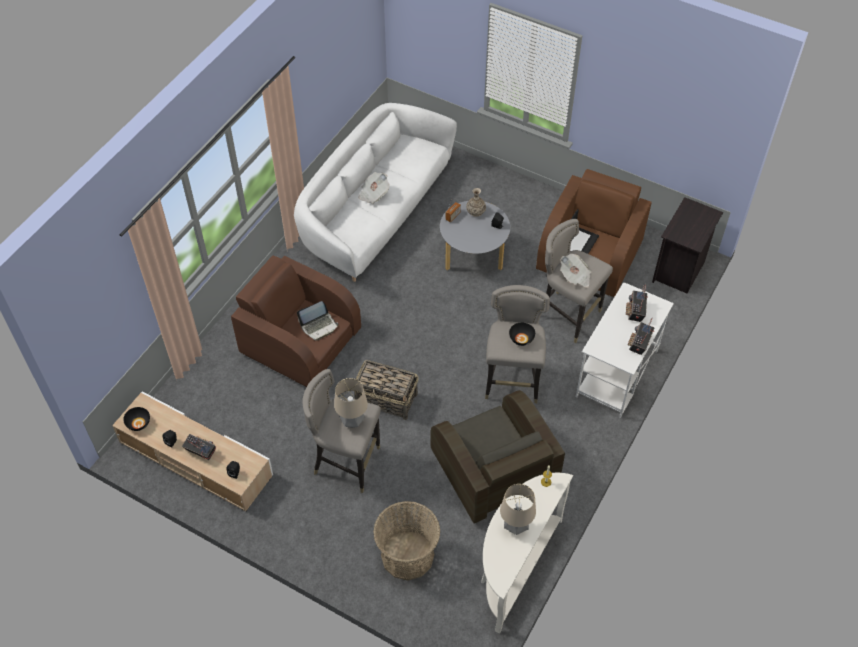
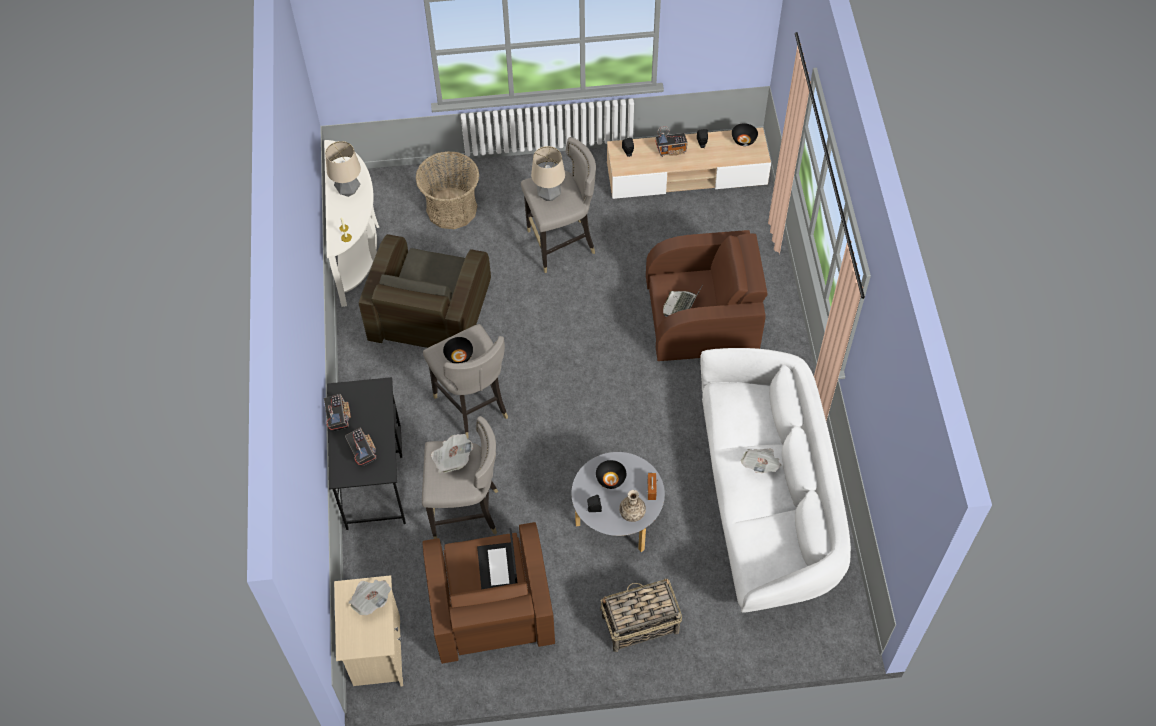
camera: 145 degrees right, 5 degrees up
basket [354,360,419,420] -> basket moved to [600,578,682,652]
brown armchair [431,390,565,524] -> brown armchair turned 105 degrees counterclockwise [359,234,491,348]
white desk [576,282,674,418] -> black desk [327,377,406,530]
black nightstand [652,197,723,293] -> beige nightstand [334,575,403,686]
none -> newspaper [348,580,391,615]
none -> black bowl [596,460,626,489]

